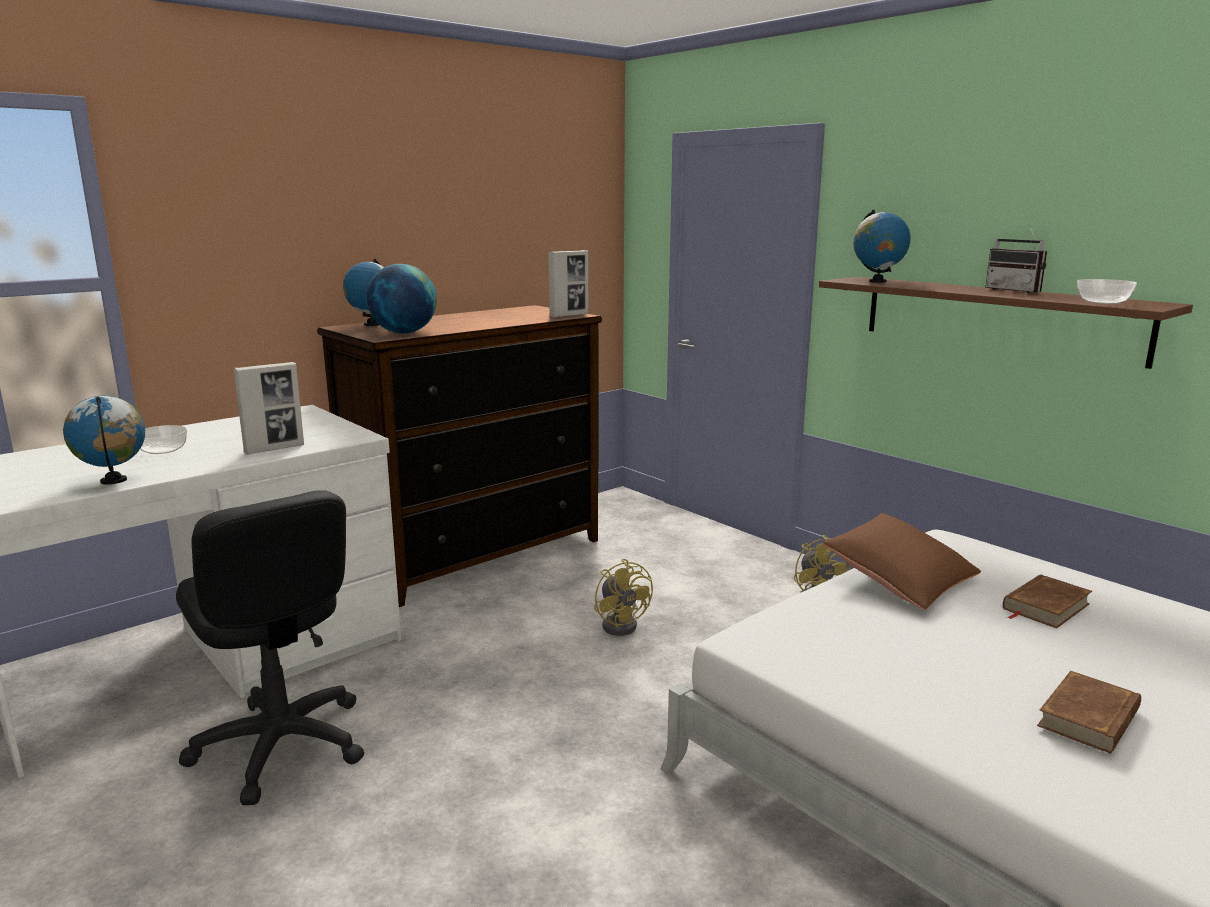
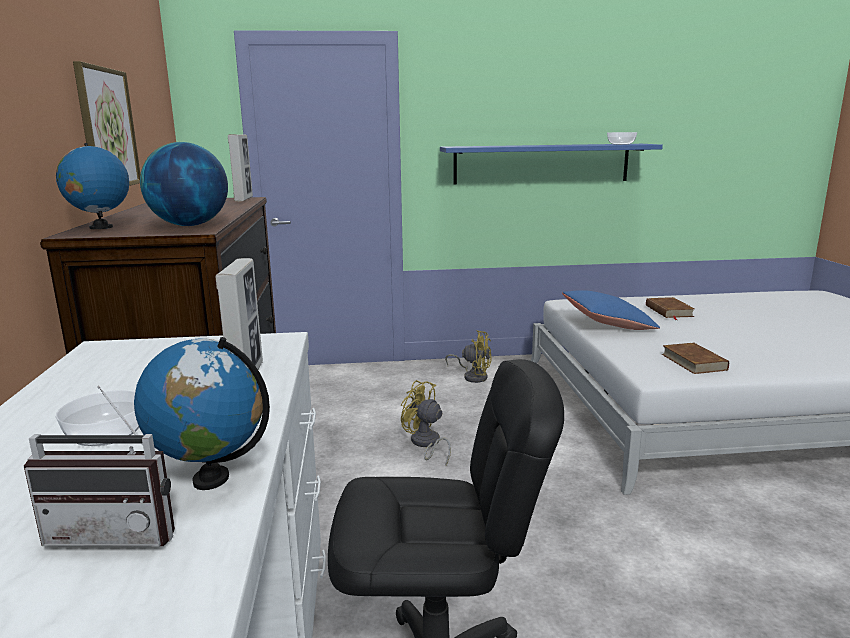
camera: 55 degrees left, 0 degrees up
yellow fan [594,558,653,636] -> yellow fan turned 150 degrees counterclockwise [401,380,451,465]
brown shelf [819,277,1193,369] -> blue shelf [440,144,663,185]
brown pillow [823,513,981,610] -> blue pillow [562,290,660,330]
globe [853,210,911,283] -> none
radio [985,225,1047,294] -> radio moved to [24,386,175,547]
brown book [1037,671,1141,754] -> brown book moved to [662,343,729,374]
none -> picture [73,61,140,186]

